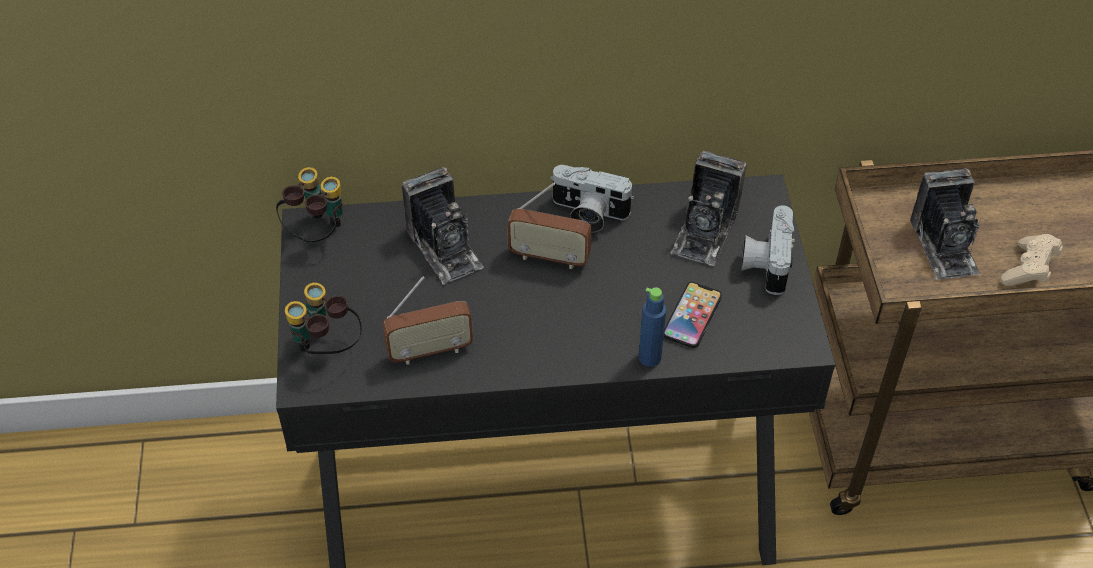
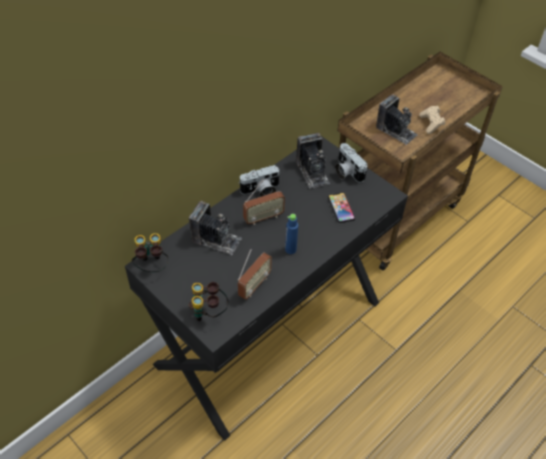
camera: 40 degrees left, 0 degrees up
blue bottle [639,287,666,367] -> blue bottle moved to [285,214,298,254]

